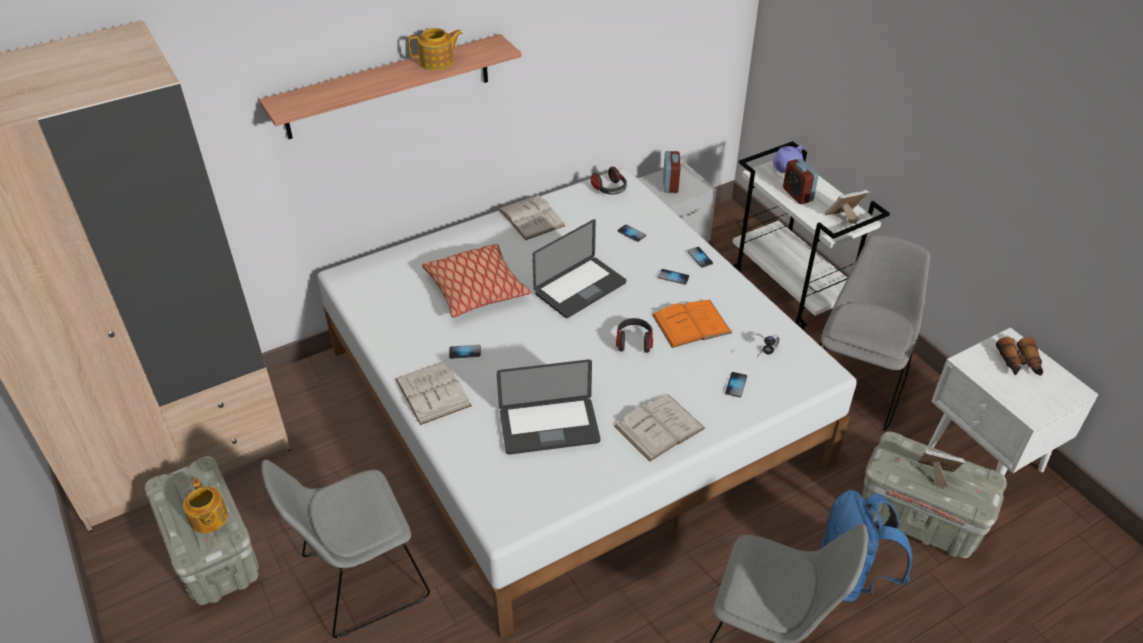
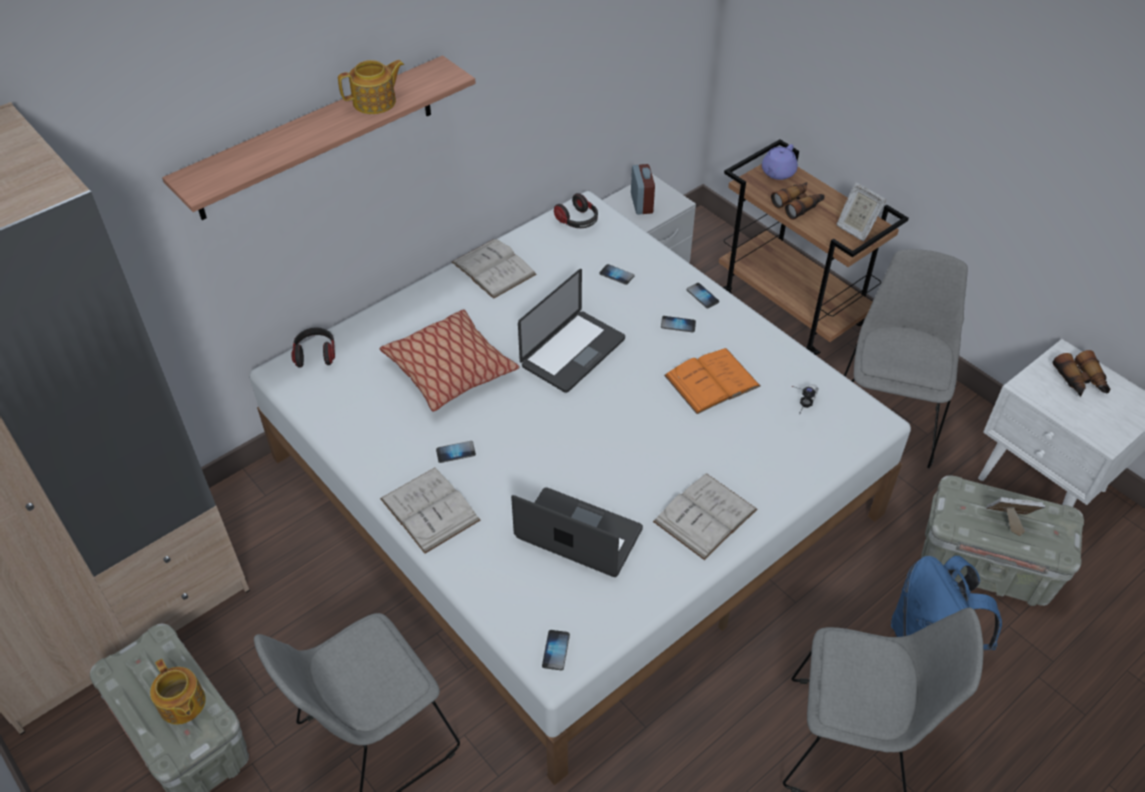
camera: 10 degrees left, 5 degrees up
laptop [496,359,601,455] -> laptop turned 135 degrees counterclockwise [511,487,643,577]
headphones [616,318,653,353] -> headphones moved to [291,327,335,368]
phone [725,372,747,397] -> phone moved to [542,630,570,670]
white cart [733,141,890,330] -> brown cart [719,139,909,356]
alarm clock [783,158,819,204] -> binoculars [771,182,825,220]
picture frame [825,190,869,224] -> picture frame turned 105 degrees counterclockwise [836,183,886,241]

